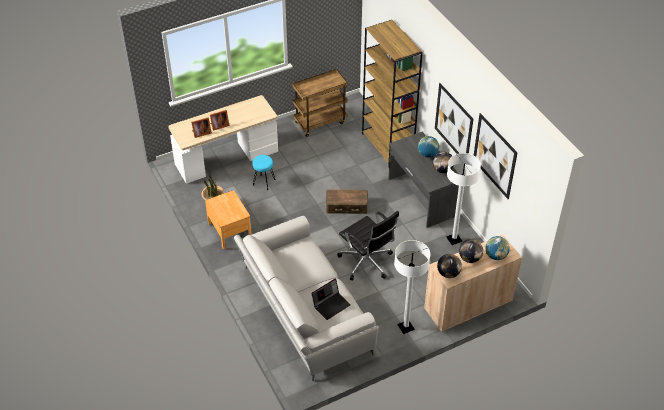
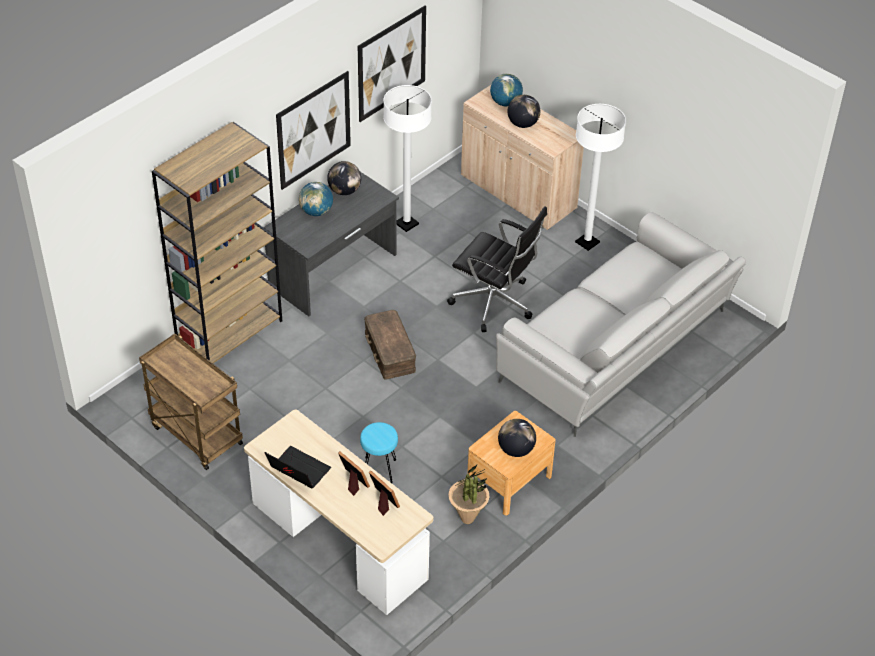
camera: 110 degrees left, 0 degrees up
laptop [311,278,351,320] -> laptop moved to [265,446,331,488]
black office chair [337,211,399,280] -> black office chair turned 90 degrees clockwise [447,206,547,332]
globe [437,254,462,278] -> globe moved to [498,419,536,457]

